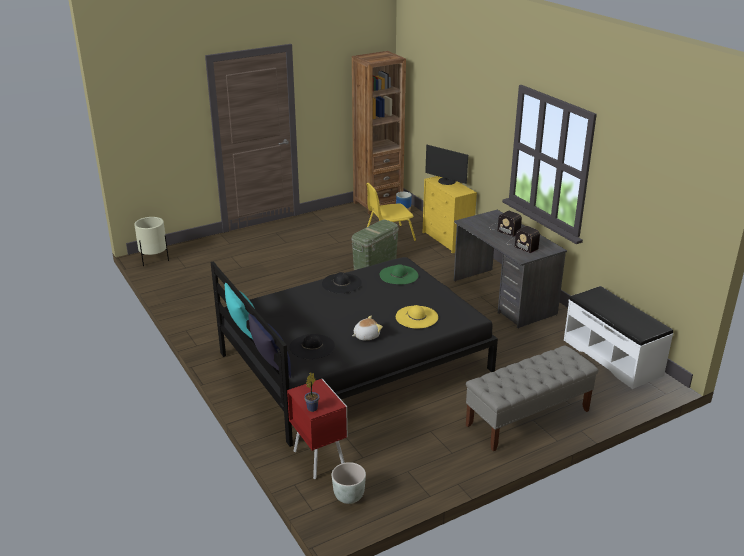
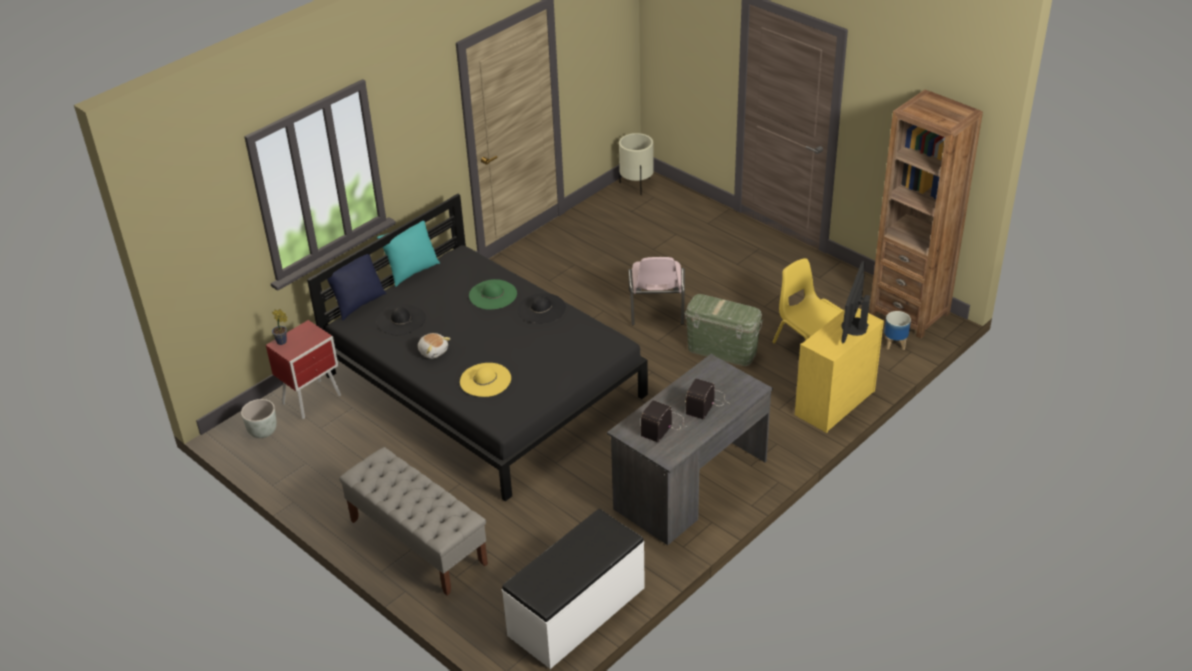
camera: 75 degrees right, 10 degrees up
green hat [380,264,419,284] -> green hat moved to [469,279,517,310]
none -> pink chair [629,257,685,325]

